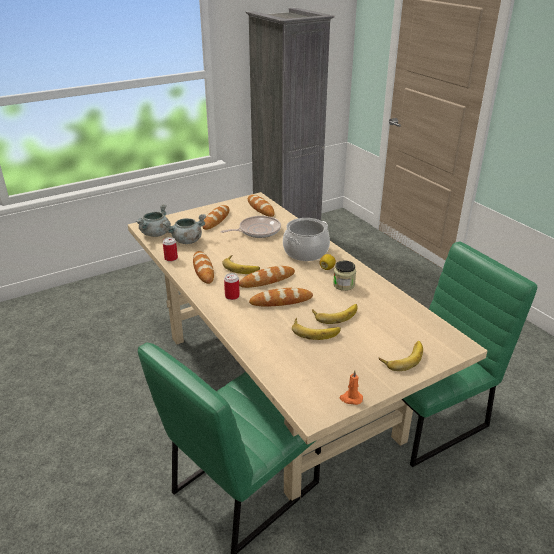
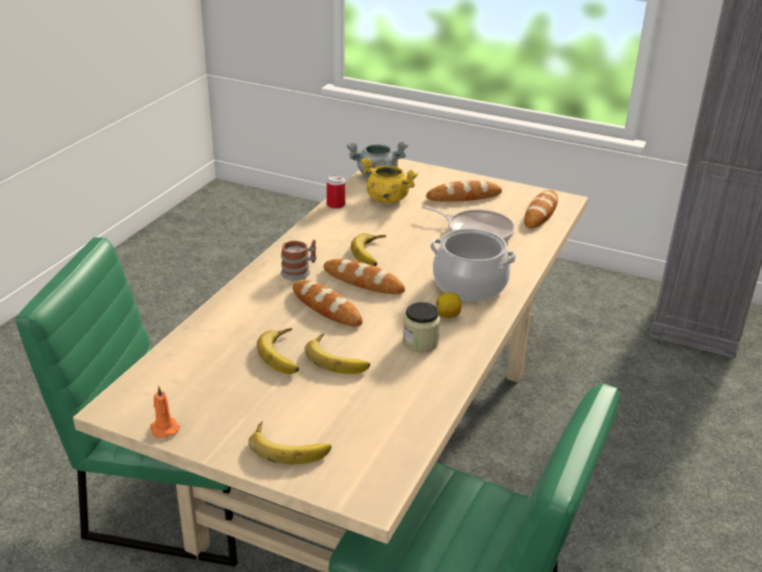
camera: 55 degrees right, 0 degrees up
grey cooking pot [163,214,206,244] -> yellow cooking pot [360,158,418,203]
bread [193,251,214,284] -> none
can [224,273,240,300] -> mug [281,240,316,281]

